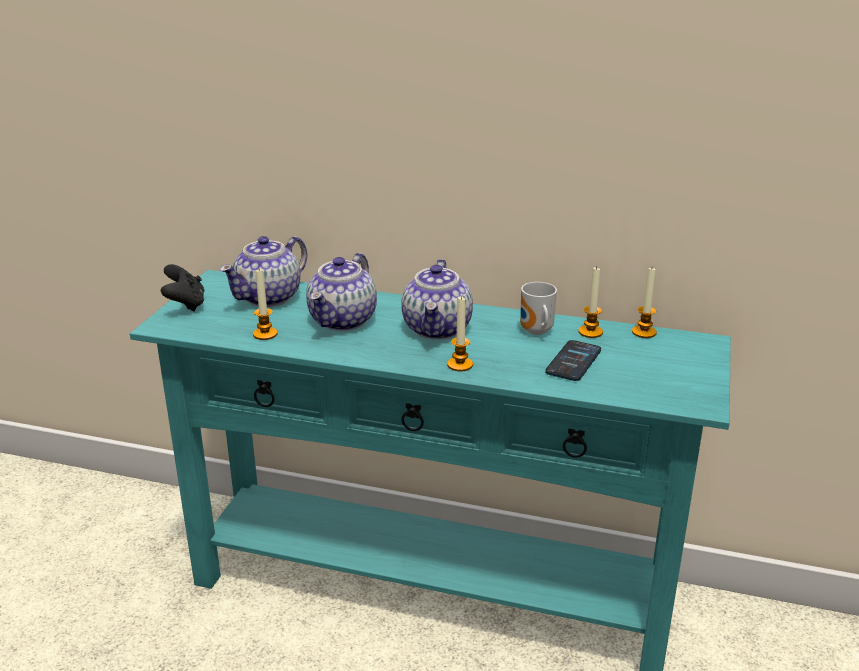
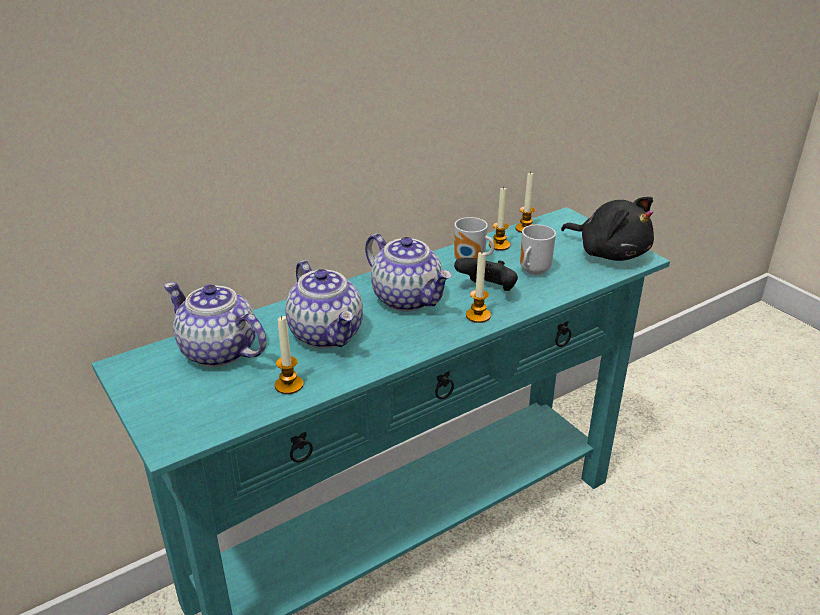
camera: 50 degrees left, 5 degrees up
black game controller [161,264,205,312] -> black game controller moved to [454,257,518,291]
teapot [220,236,308,307] -> teapot turned 135 degrees clockwise [164,282,267,367]
phone [545,340,601,381] -> mug [520,225,556,275]
none -> black plush toy [561,197,654,261]

